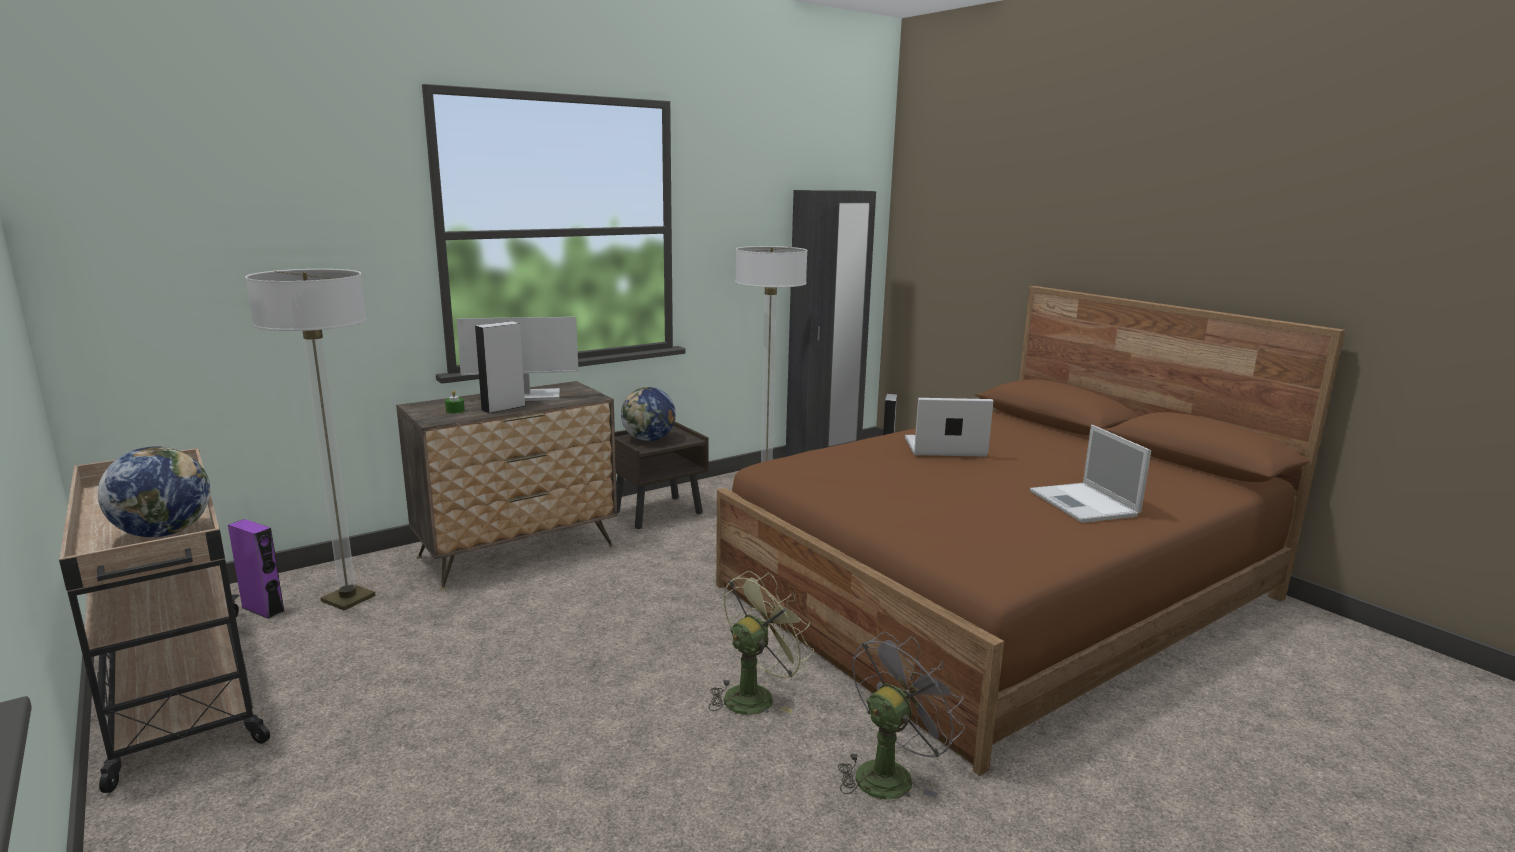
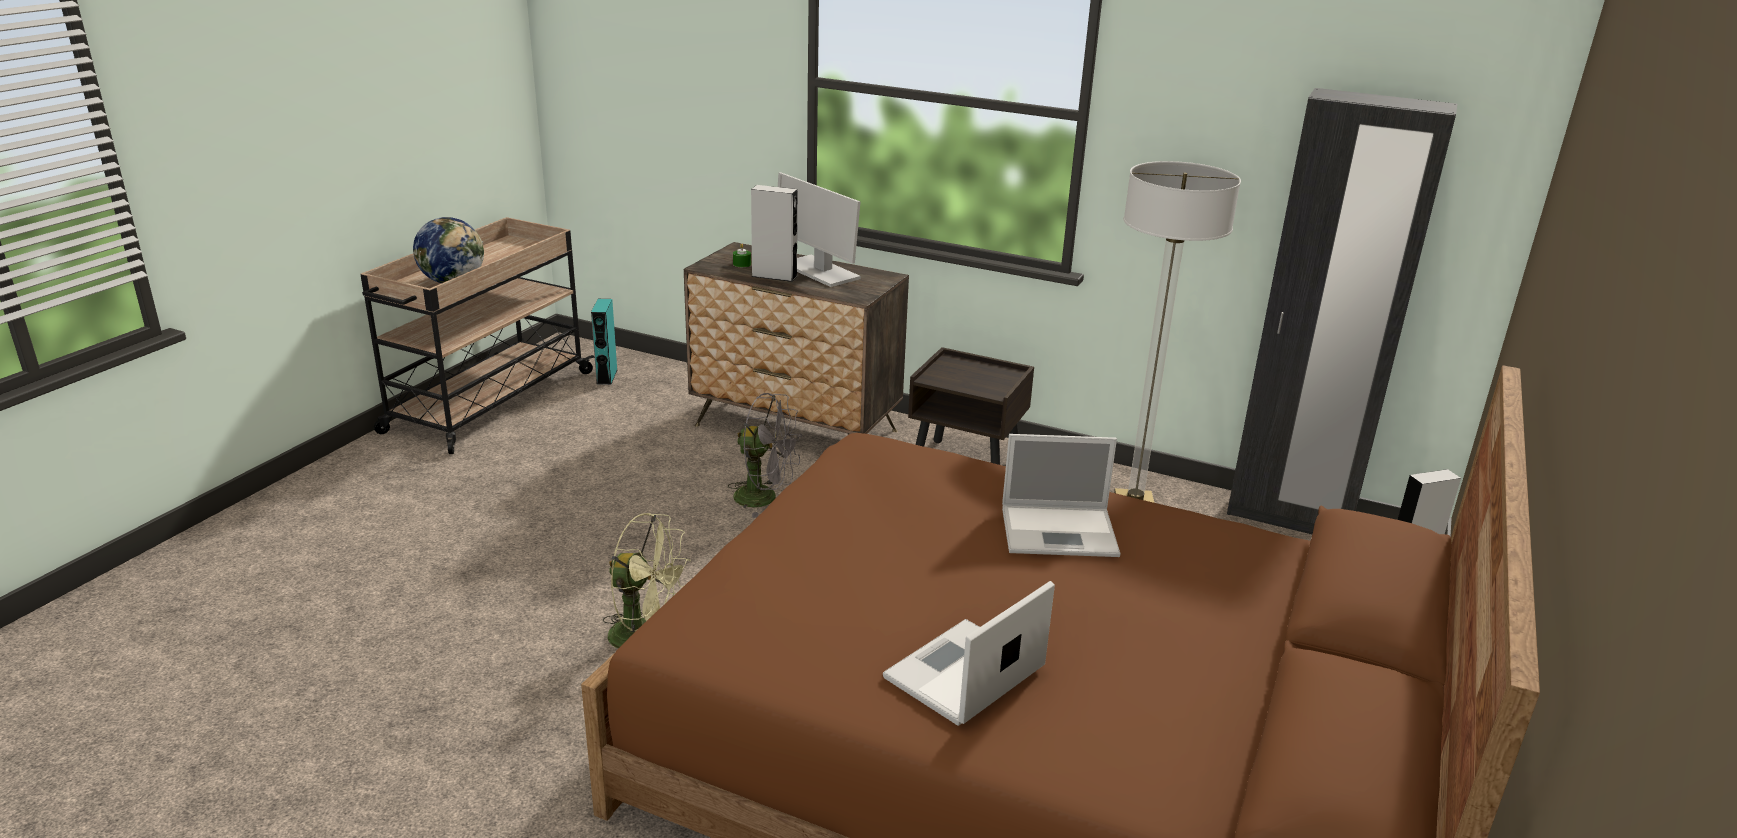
camera: 60 degrees right, 10 degrees up
purple speaker [228,519,285,619] -> turquoise speaker [591,299,618,385]
floor lamp [245,269,376,611] -> none
globe [621,387,676,441] -> none
grey fan [838,632,965,799] -> grey fan moved to [728,393,802,518]
laptop [905,398,993,457] -> laptop turned 120 degrees clockwise [1002,434,1120,557]

